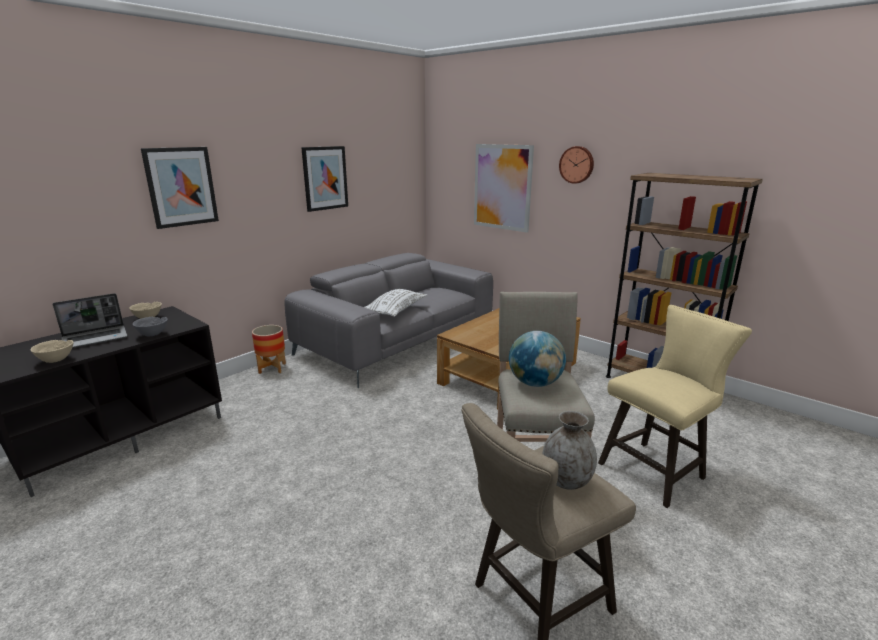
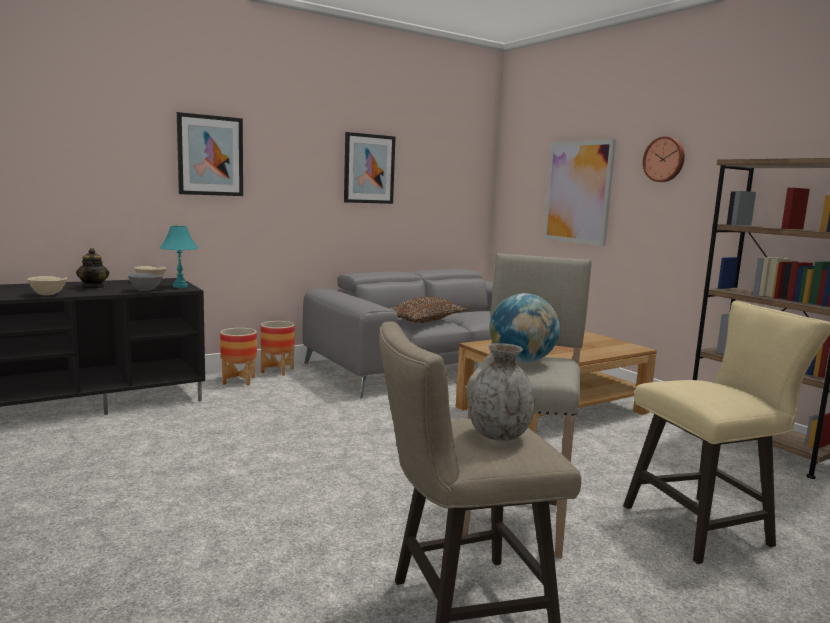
camera: 15 degrees right, 10 degrees down
laptop [53,293,127,348] -> teapot [76,248,109,289]
white pillow [364,289,427,317] -> brown pillow [389,297,468,323]
none -> turquoise table lamp [160,226,199,288]
none -> planter [220,328,257,386]

